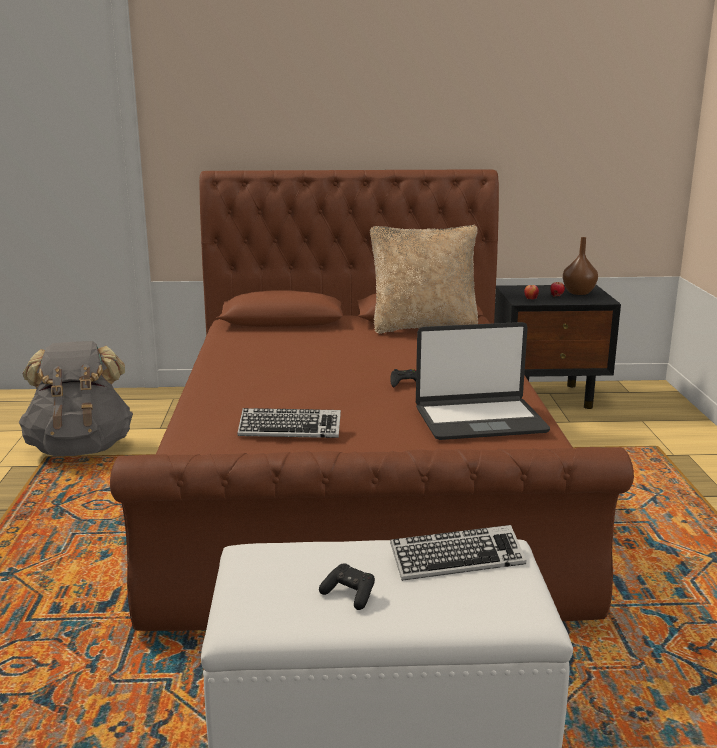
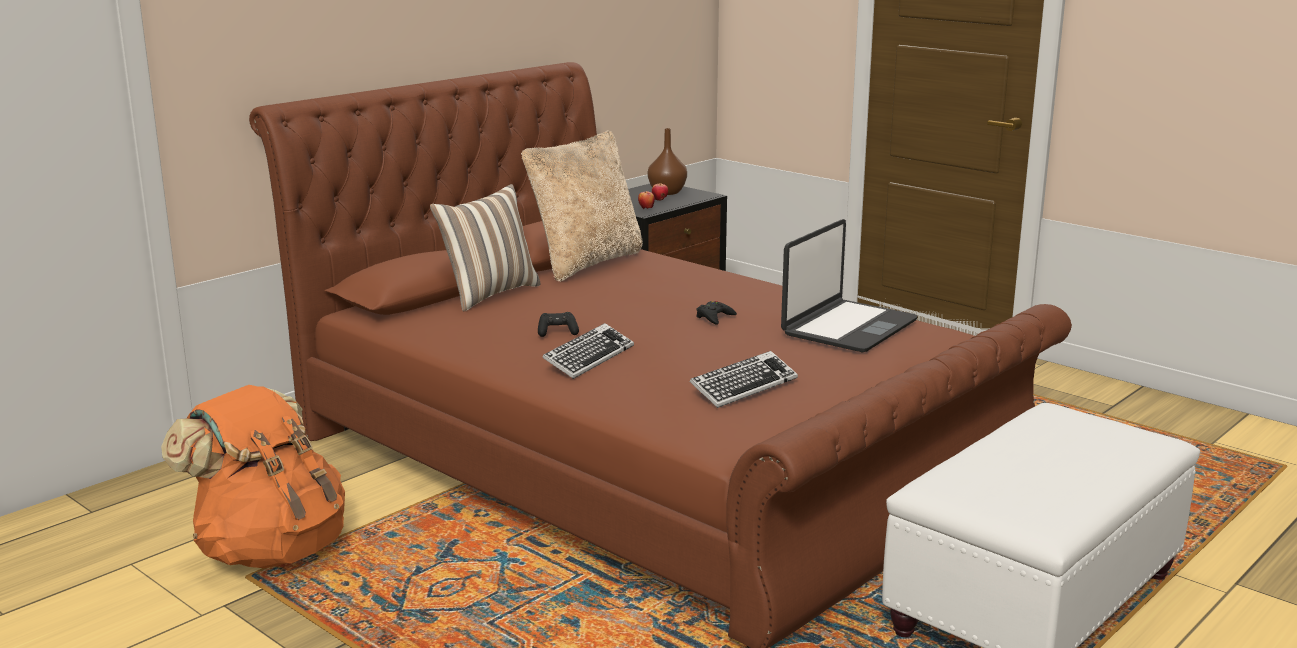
camera: 45 degrees left, 0 degrees up
grey backpack [19,341,133,456] -> orange backpack [161,385,345,569]
black game controller [319,563,375,610] -> black game controller moved to [538,312,579,337]
keyboard [390,525,526,581] -> keyboard moved to [542,323,634,379]
none -> pillow [430,184,541,311]

